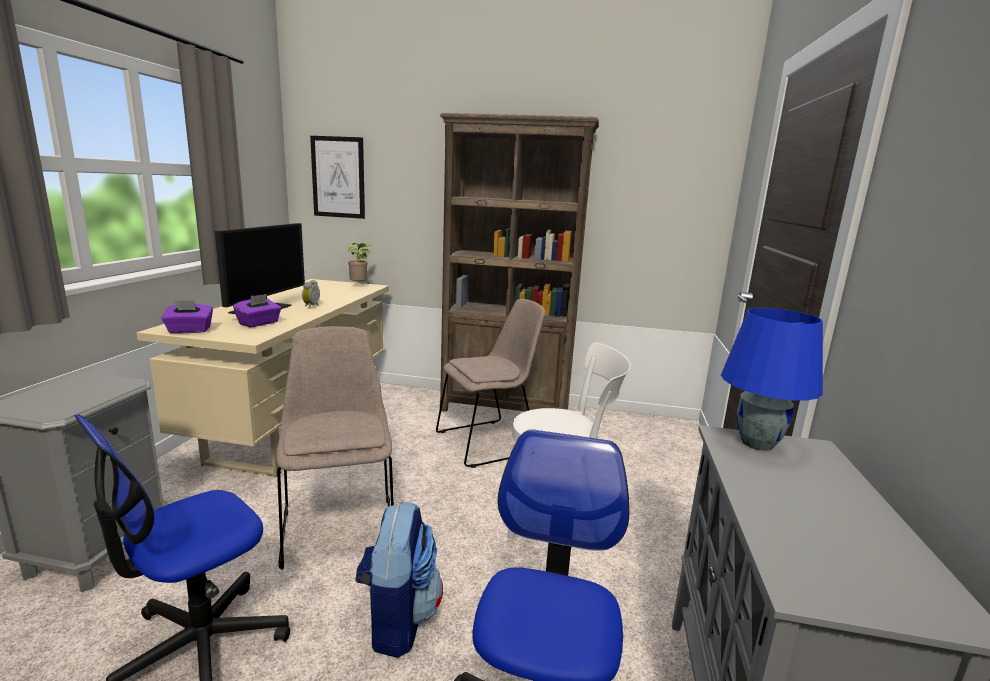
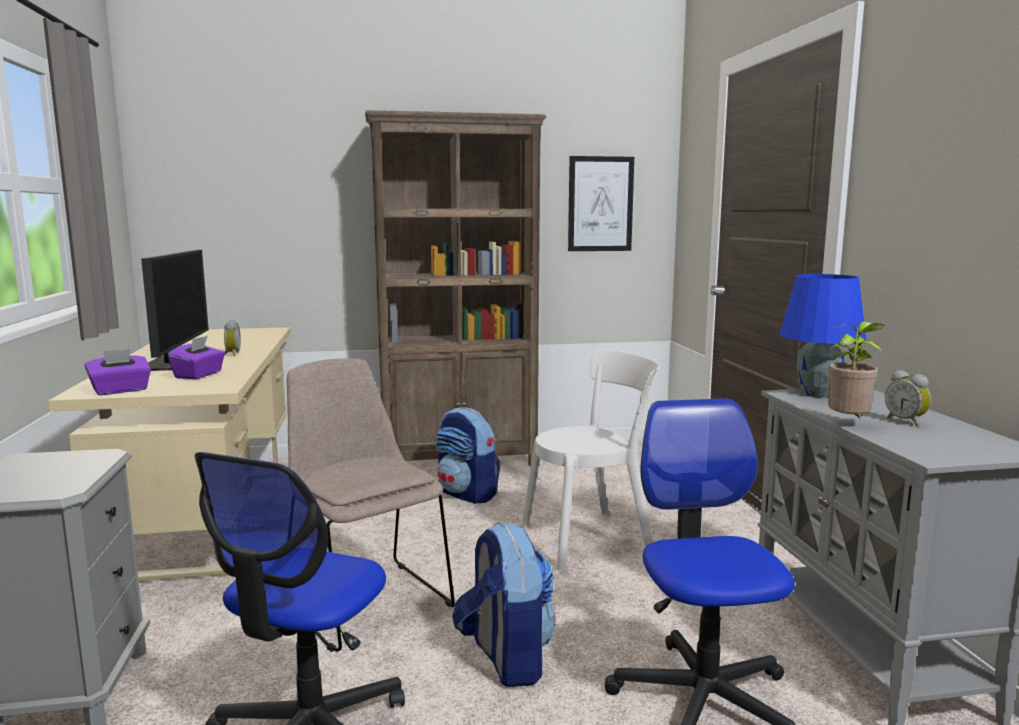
camera: 20 degrees left, 5 degrees down
picture [310,136,365,219] -> picture moved to [568,156,634,251]
potted plant [348,243,371,285] -> potted plant moved to [828,321,885,419]
beige chair [436,299,545,468] -> backpack [436,407,500,504]
none -> alarm clock [885,370,931,427]

